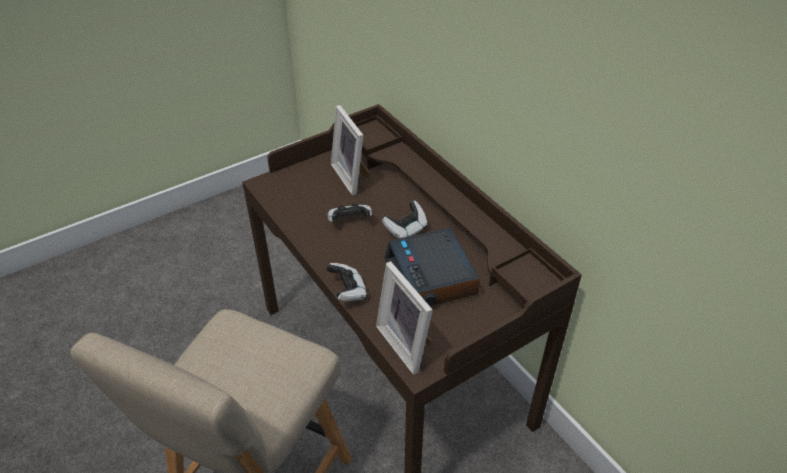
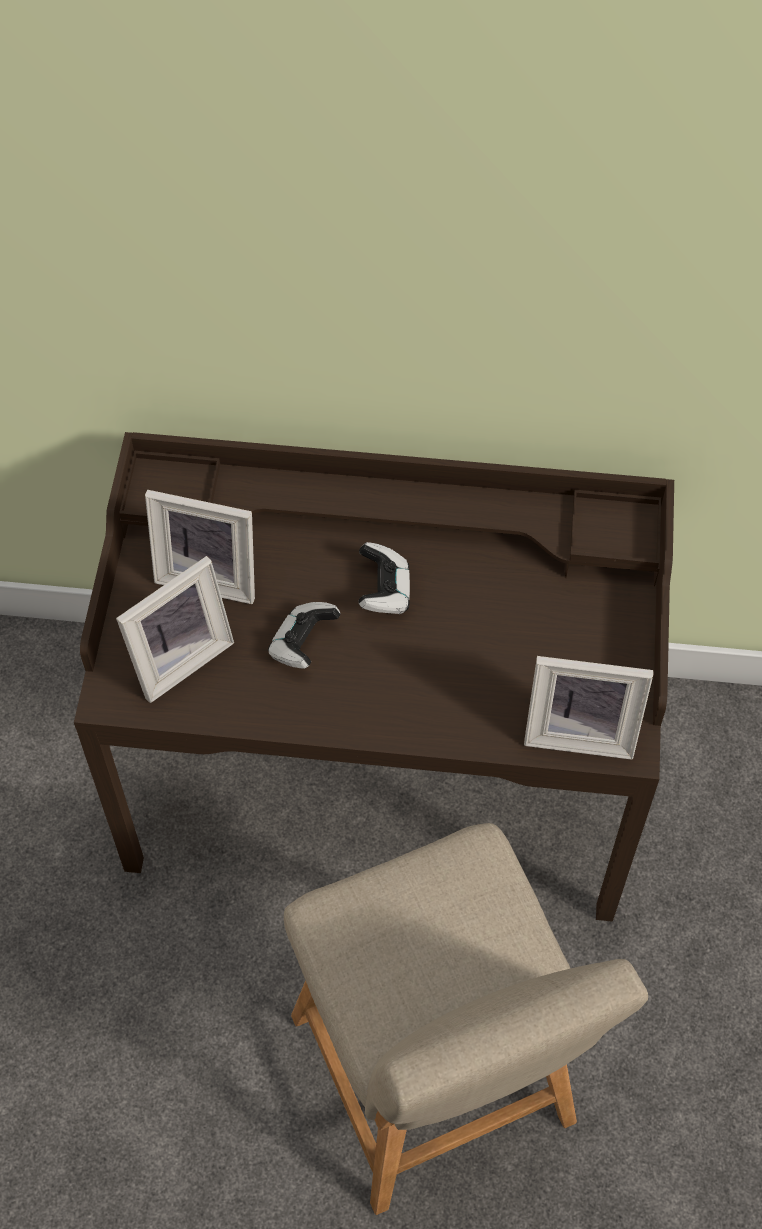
camera: 50 degrees left, 15 degrees up
game controller [326,263,368,301] -> none
alarm clock [385,228,480,306] -> none
none -> picture frame [116,556,234,703]

